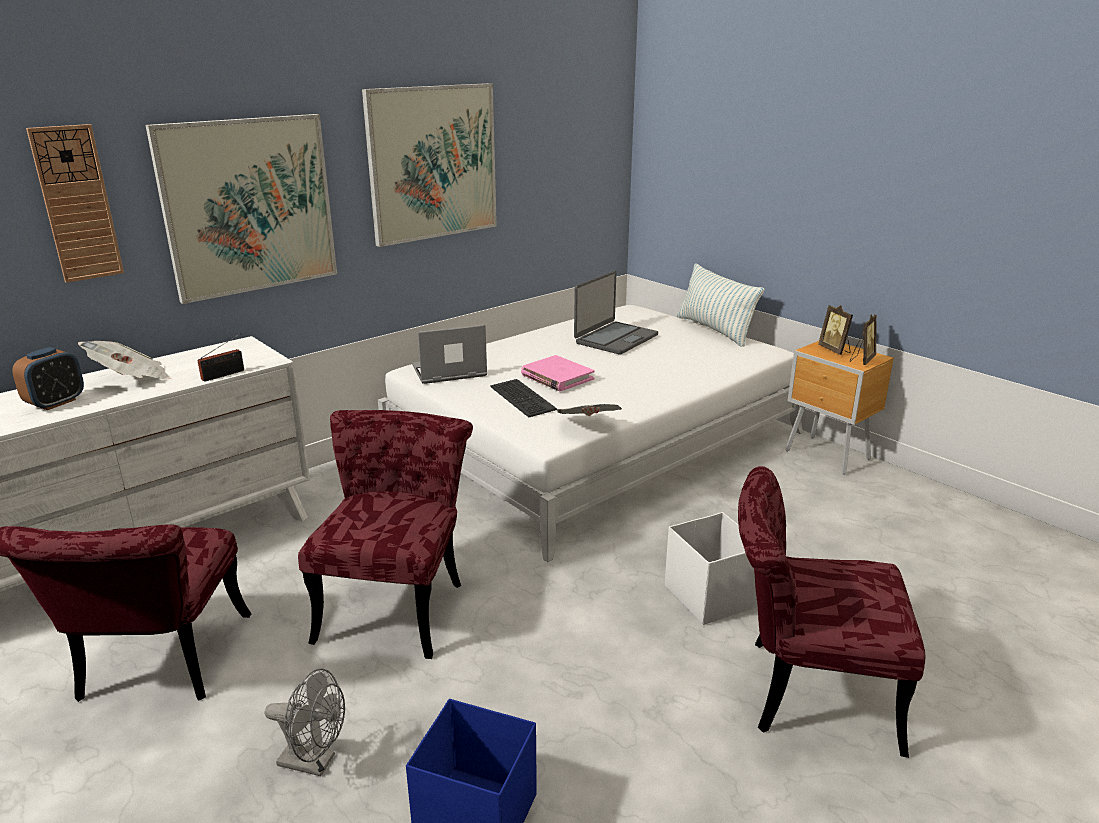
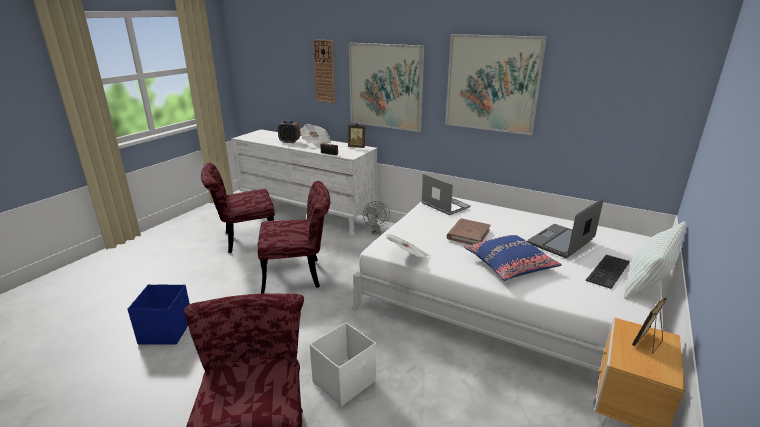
camera: 70 degrees right, 0 degrees up
grey fan [264,668,345,776] -> grey fan moved to [363,201,390,234]
keyboard [490,379,557,417] -> keyboard moved to [586,255,630,289]
pink book [521,355,595,391] -> brown book [447,219,490,245]
laptop [574,271,658,355] -> laptop turned 120 degrees clockwise [527,198,603,258]
picture frame [850,314,877,365] -> picture frame moved to [348,123,365,148]
none -> blue pillow [464,235,562,281]

